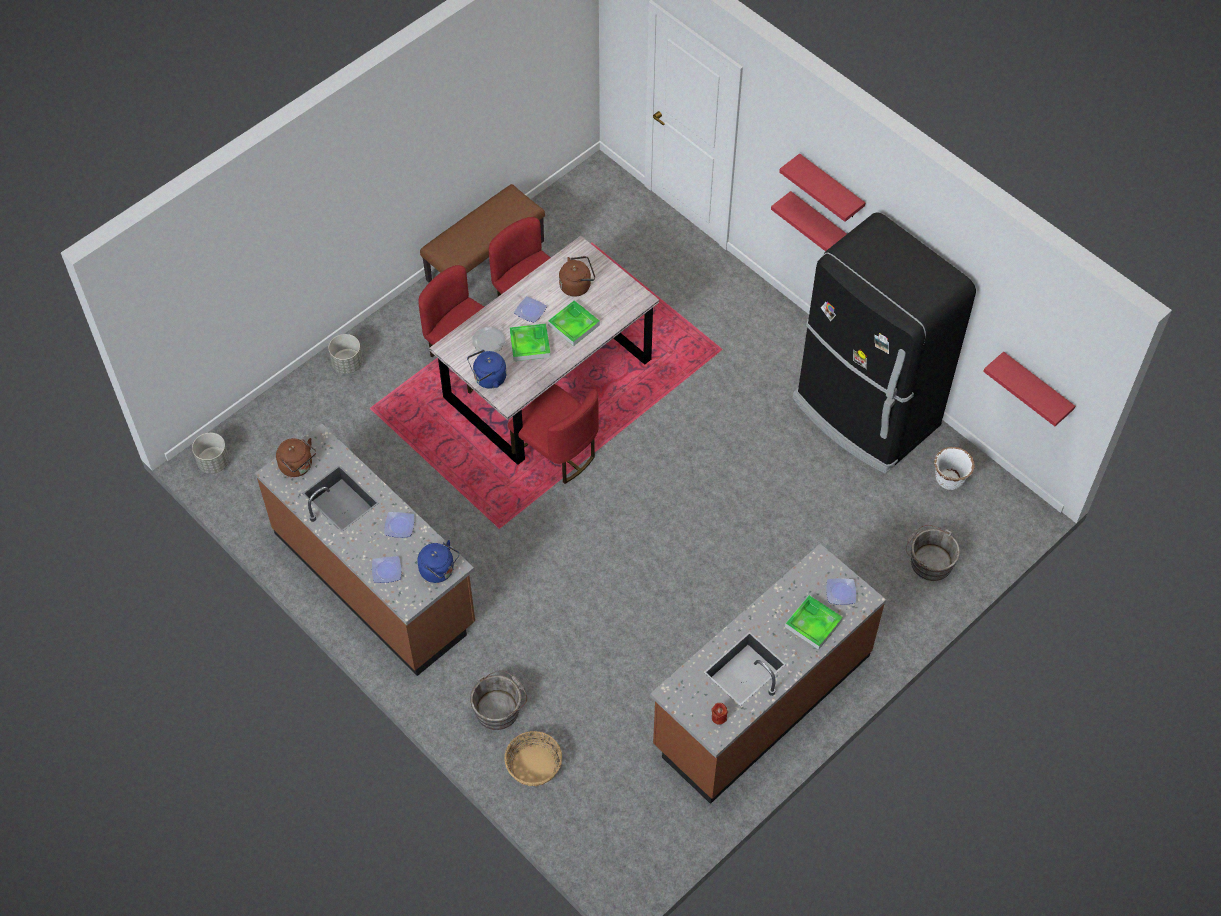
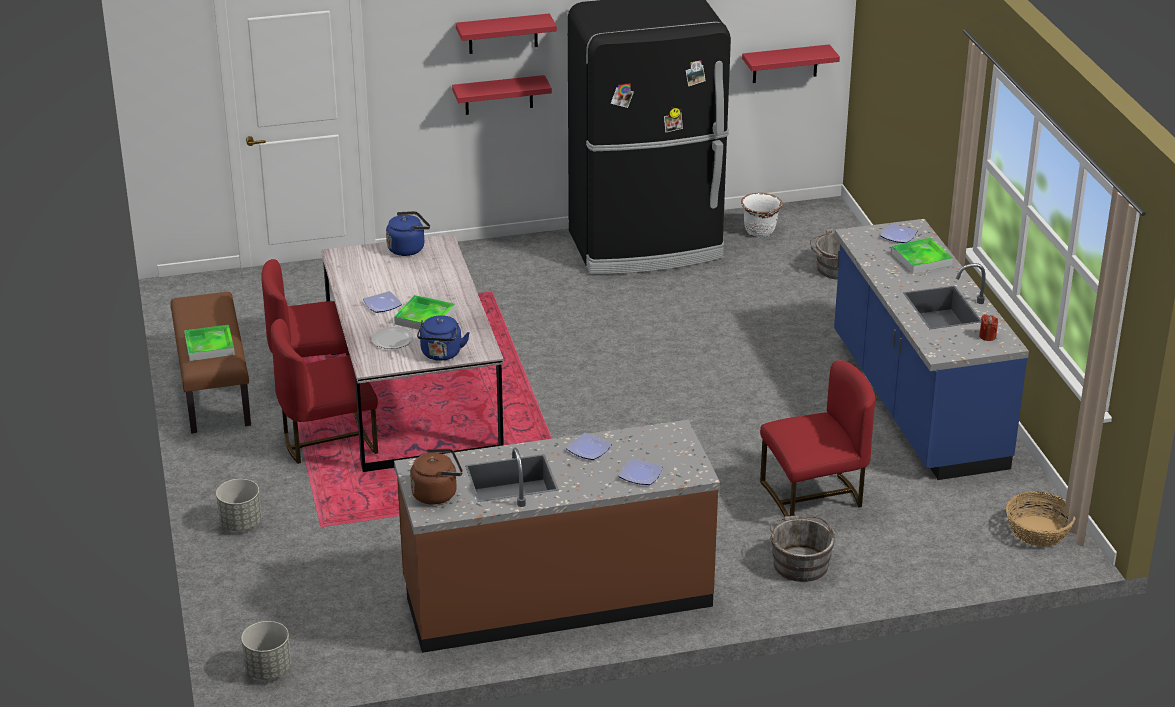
camera: 60 degrees left, 25 degrees down
blue kettle [417,540,459,583] -> blue kettle moved to [386,211,430,256]
basket [504,731,562,786] -> basket moved to [1006,491,1076,547]
red chair [508,384,599,484] -> red chair moved to [760,360,876,517]
tray [548,300,600,346] -> tray moved to [184,325,235,361]
brown kettle [559,256,595,297] -> none
brown counter [650,544,886,804] -> blue counter [834,219,1029,480]

